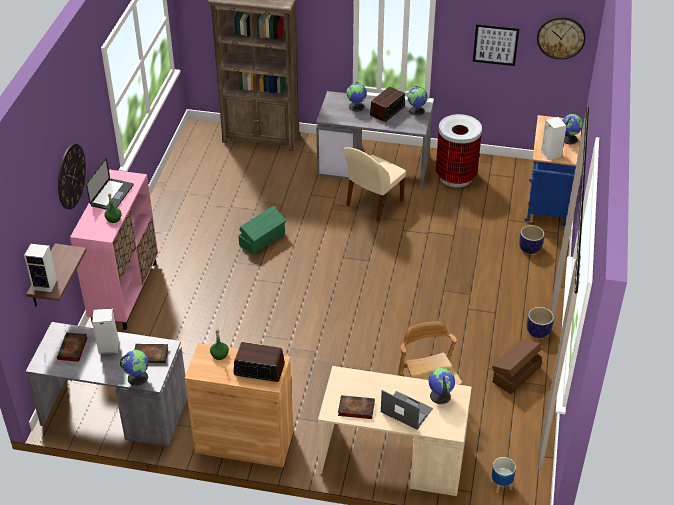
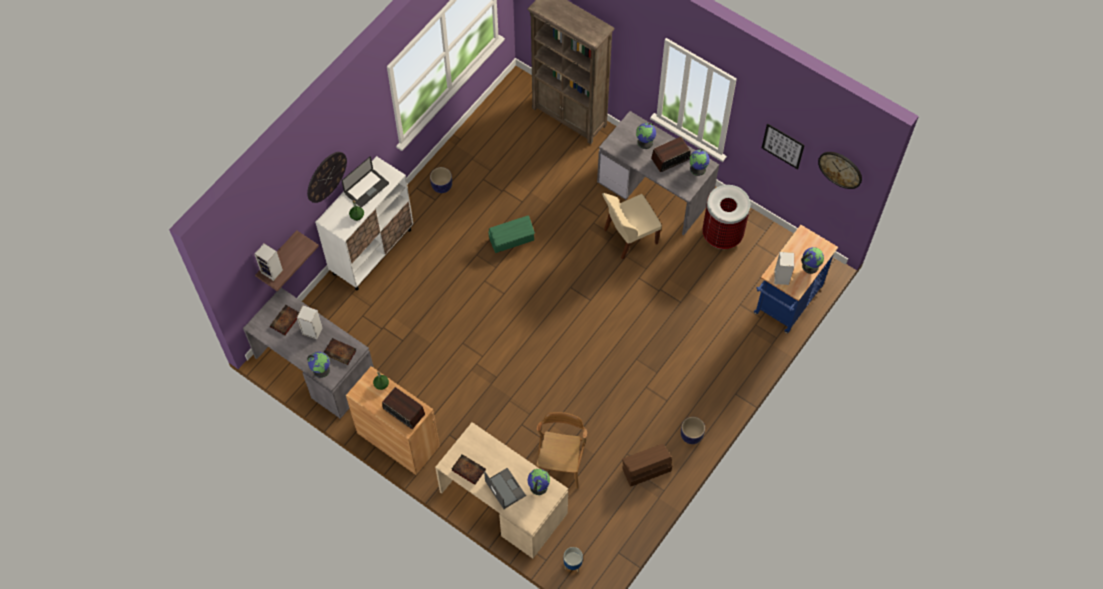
camera: 25 degrees right, 20 degrees up
pink cabinet [70,170,158,330] -> white cabinet [315,156,413,291]
planter [519,225,545,254] -> planter moved to [430,167,452,193]

